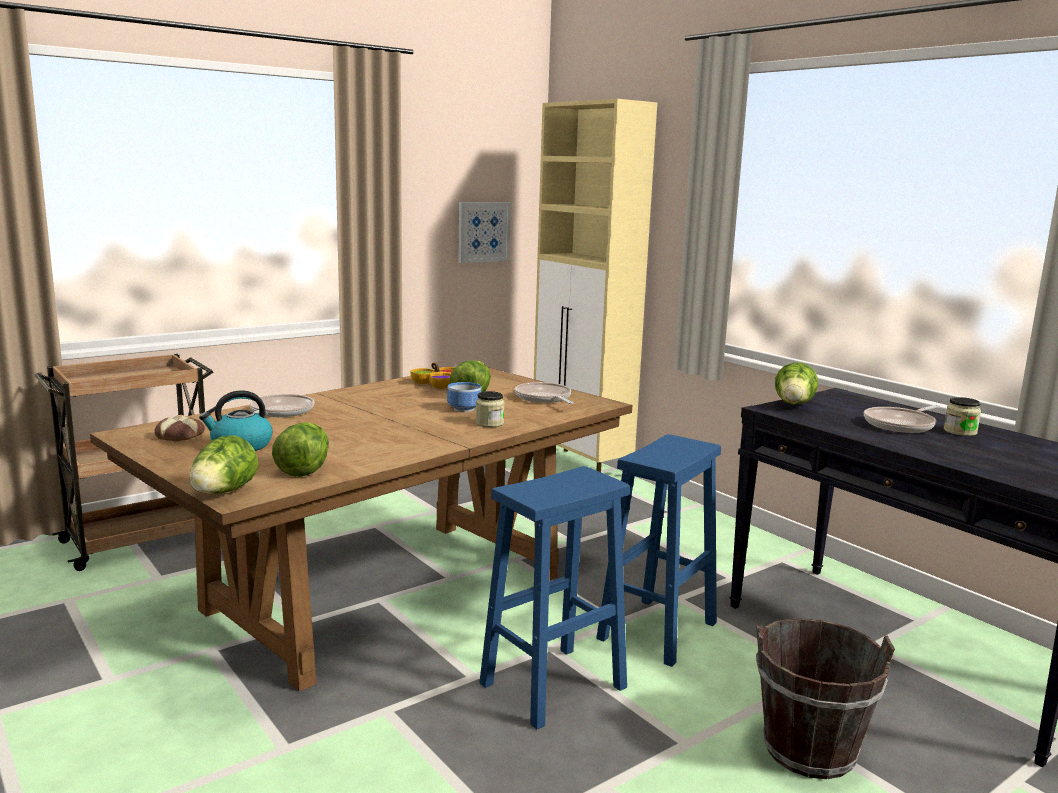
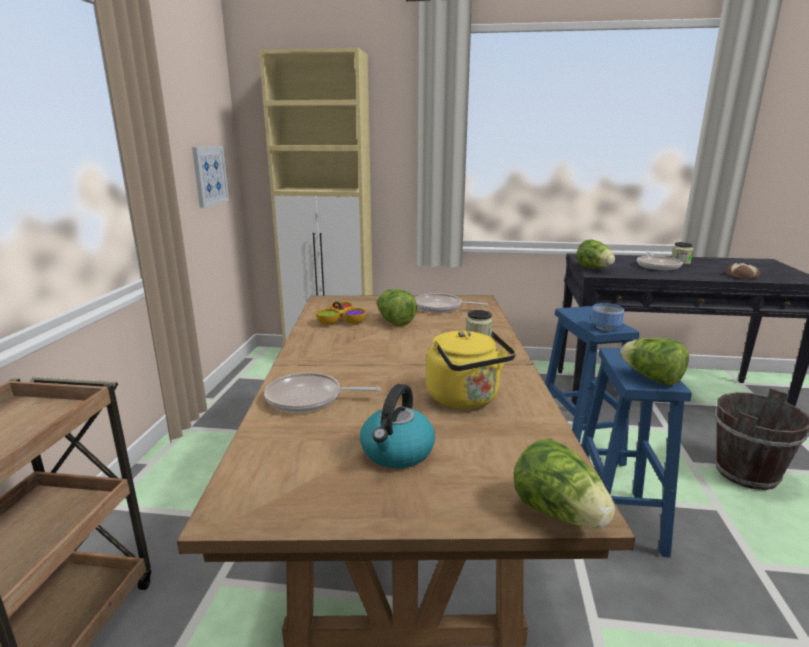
camera: 45 degrees left, 5 degrees up
bread [154,414,205,441] -> bread moved to [725,263,760,279]
frying pan [250,394,314,417] -> frying pan turned 60 degrees counterclockwise [264,372,381,413]
lettuce [272,422,329,477] -> lettuce moved to [620,338,689,386]
bowl [447,382,481,412] -> bowl moved to [591,303,624,331]
none -> yellow kettle [426,330,516,409]

